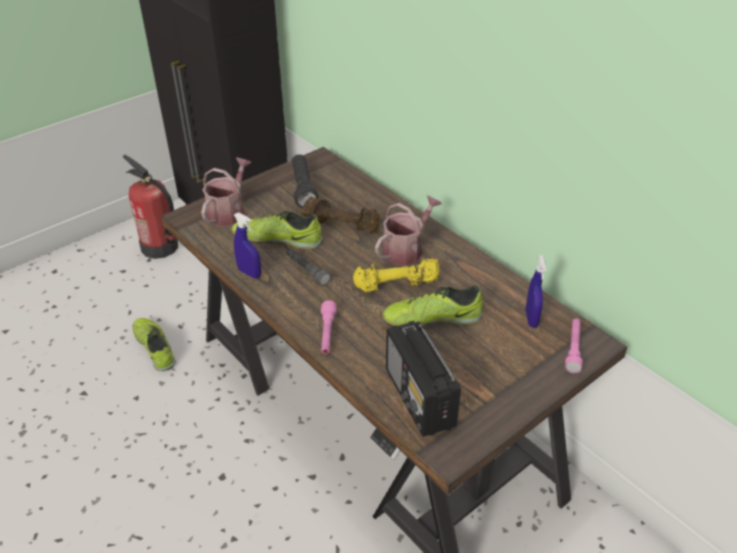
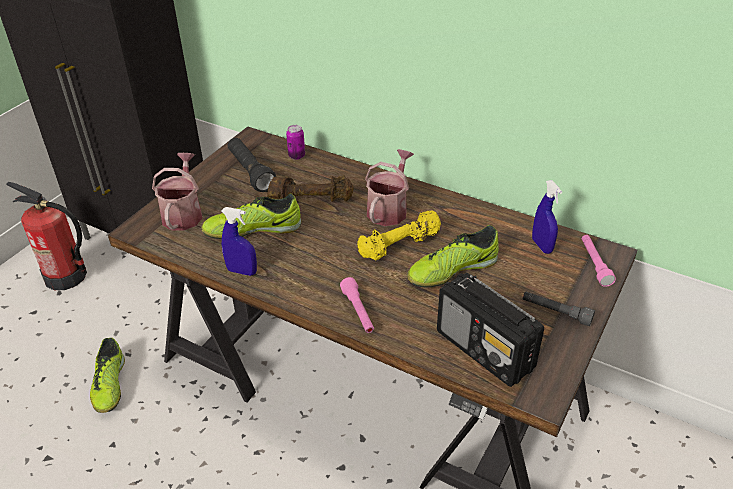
camera: 20 degrees left, 0 degrees up
shoe [132,318,176,371] -> shoe turned 135 degrees counterclockwise [90,338,125,413]
grey flashlight [286,248,331,286] -> grey flashlight moved to [523,291,595,326]
none -> can [286,125,305,160]

